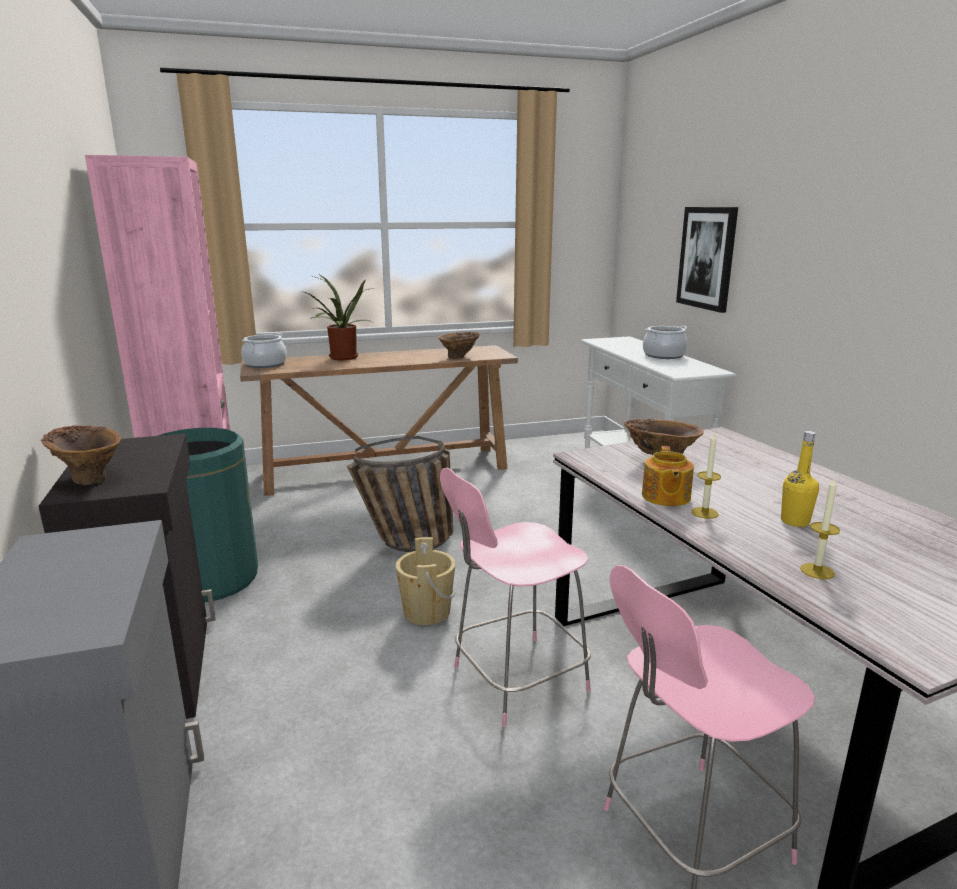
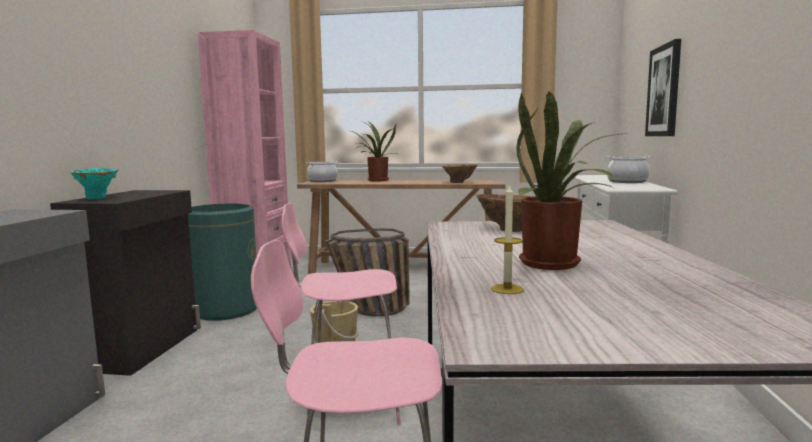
camera: 25 degrees right, 10 degrees down
brown vase [40,425,121,485] -> turquoise vase [70,168,118,199]
teapot [642,446,694,506] -> none
candle [691,432,721,519] -> none
yellow bottle [781,431,819,527] -> potted plant [516,91,627,270]

